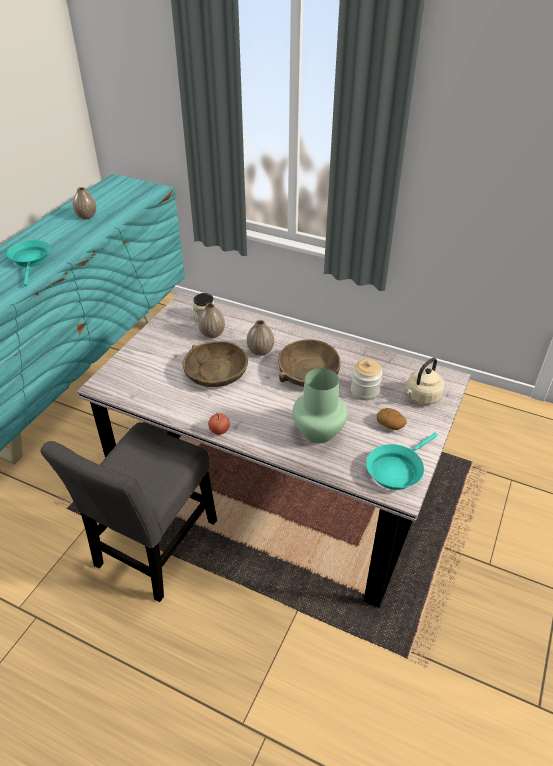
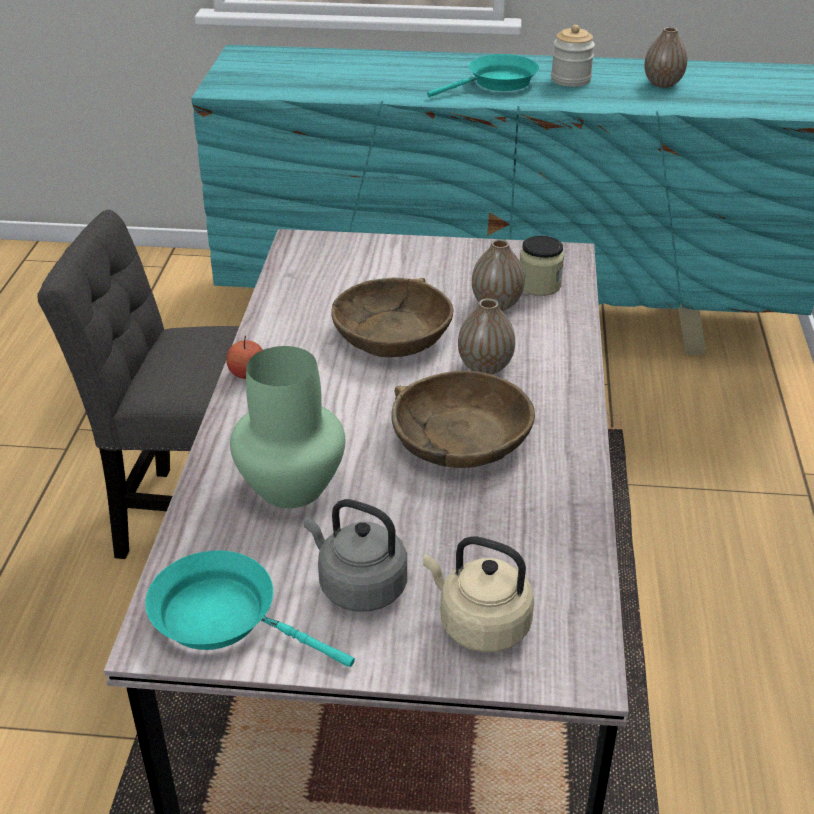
camera: 70 degrees right, 5 degrees down
jar [351,359,382,400] -> jar moved to [551,25,595,87]
potato [377,408,407,430] -> grey kettle [304,499,407,612]

